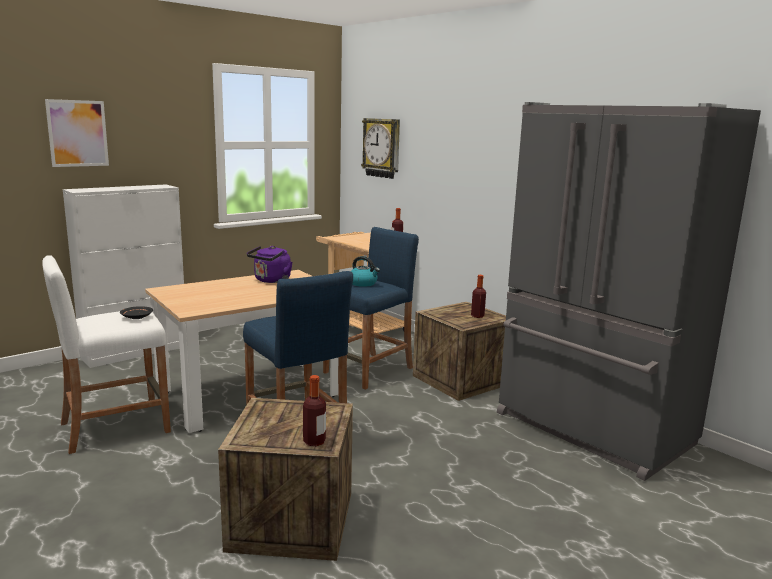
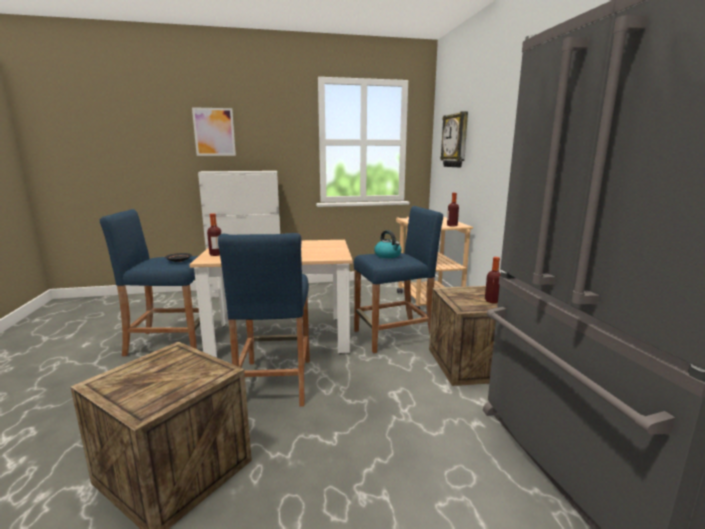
camera: 30 degrees right, 0 degrees up
white stool [42,255,171,454] -> blue stool [99,209,200,356]
purple kettle [247,246,293,283] -> none
bottle [303,375,326,446] -> bottle moved to [207,213,221,256]

